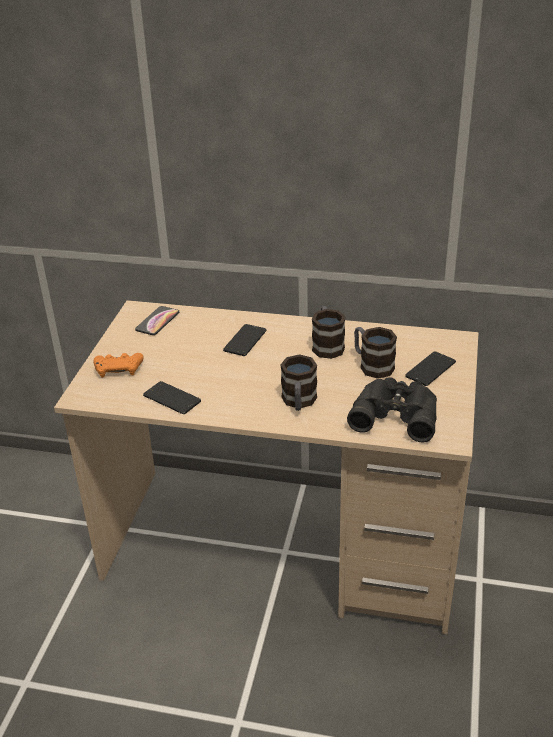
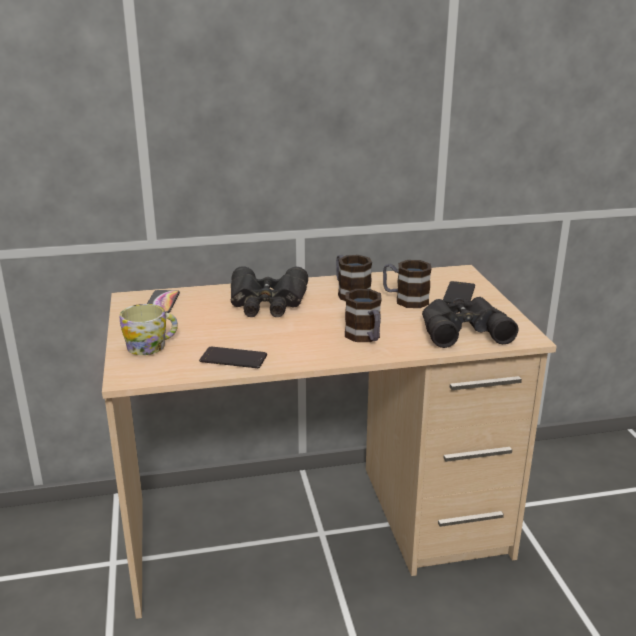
camera: 25 degrees left, 10 degrees down
orange game controller [94,353,144,378] -> mug [119,304,178,355]
phone [223,324,267,356] -> black binoculars [231,266,308,317]

